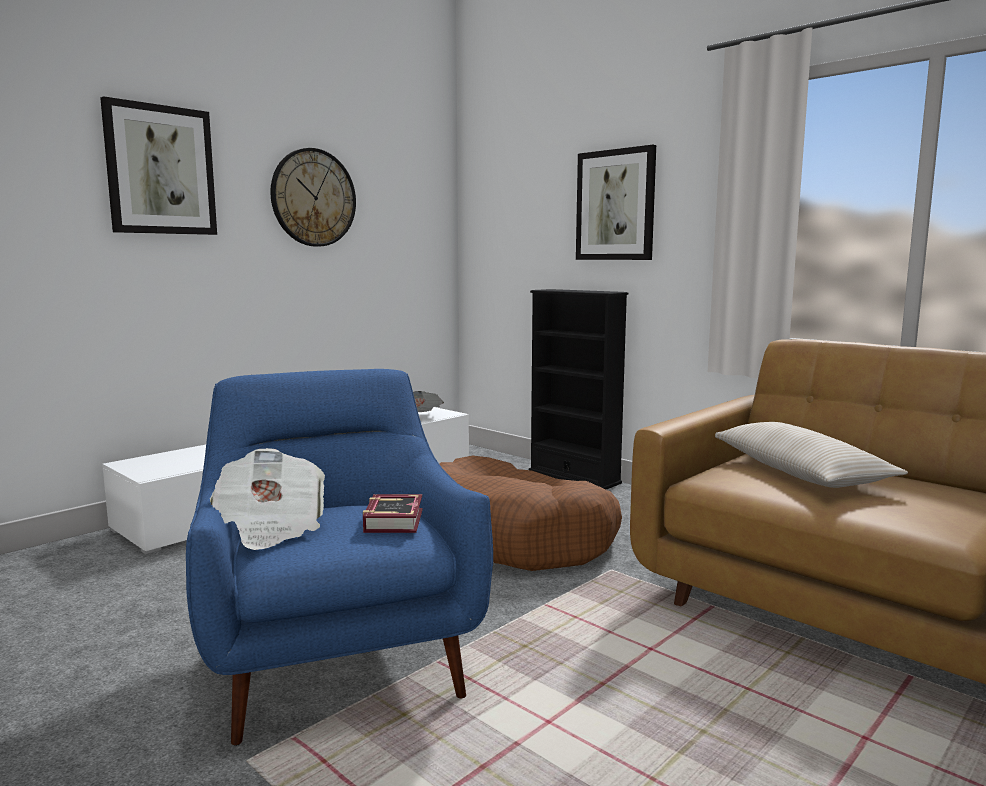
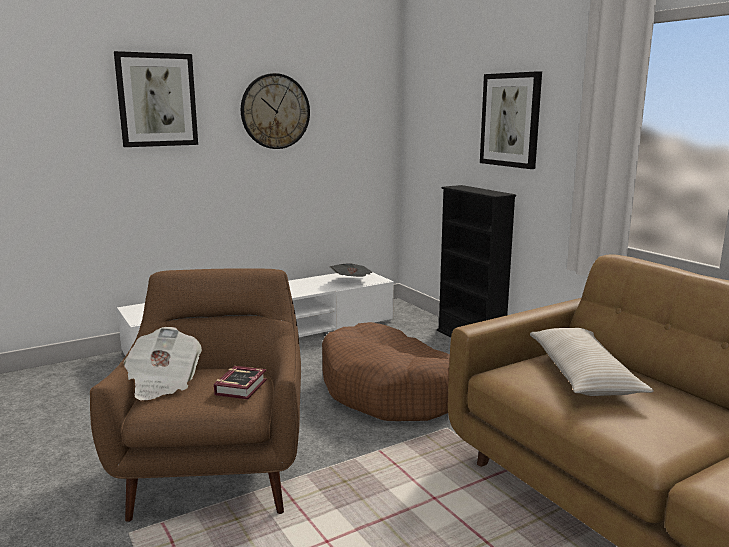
camera: 15 degrees right, 5 degrees up
blue armchair [186,369,493,746] -> brown armchair [90,269,301,522]

